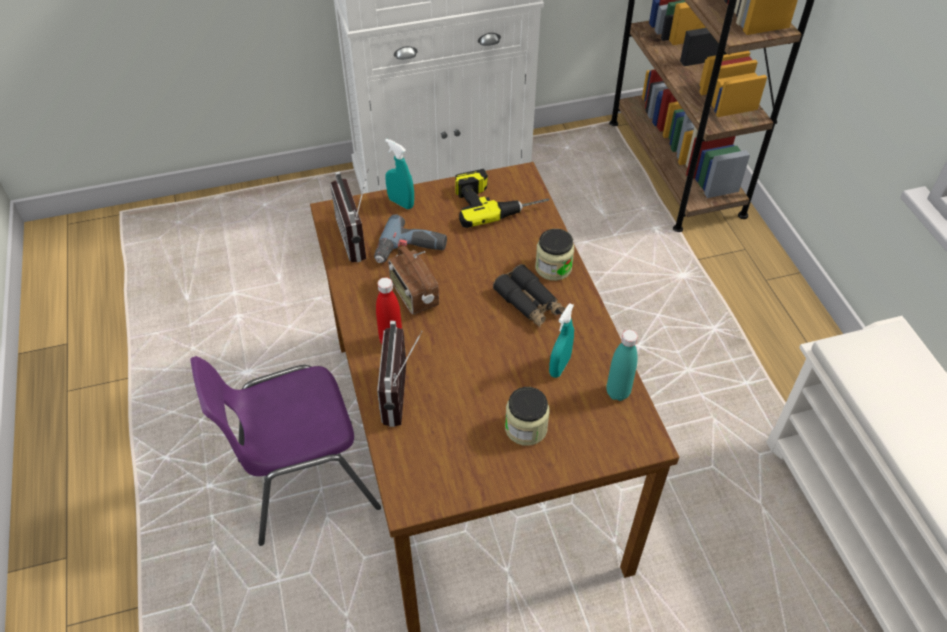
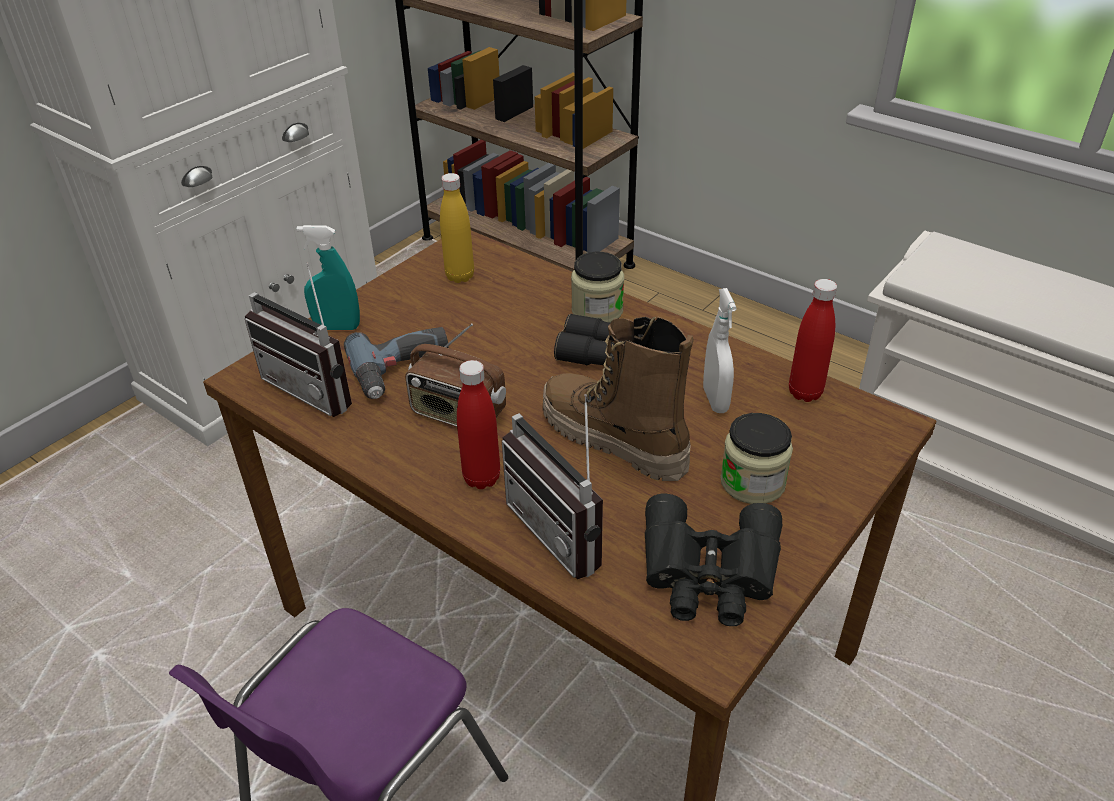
camera: 35 degrees left, 10 degrees down
power drill [455,169,550,228] -> yellow bottle [440,173,474,283]
turquoise spray bottle [549,303,574,378] -> white spray bottle [703,288,737,413]
turquoise bottle [606,330,638,401] -> red bottle [789,279,837,402]
none -> boot [543,316,694,481]
none -> black binoculars [645,494,782,626]

